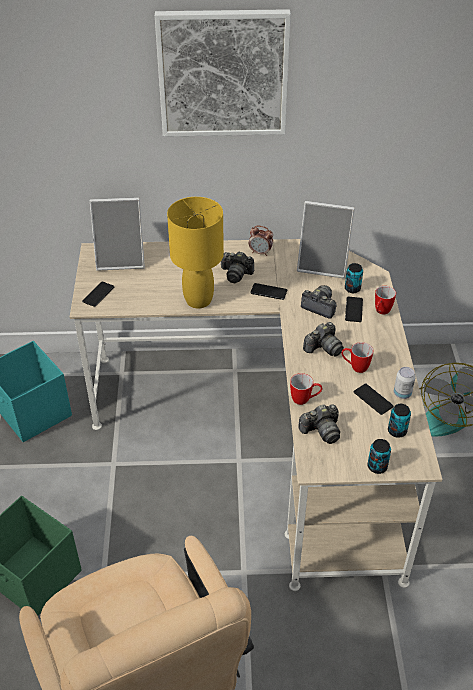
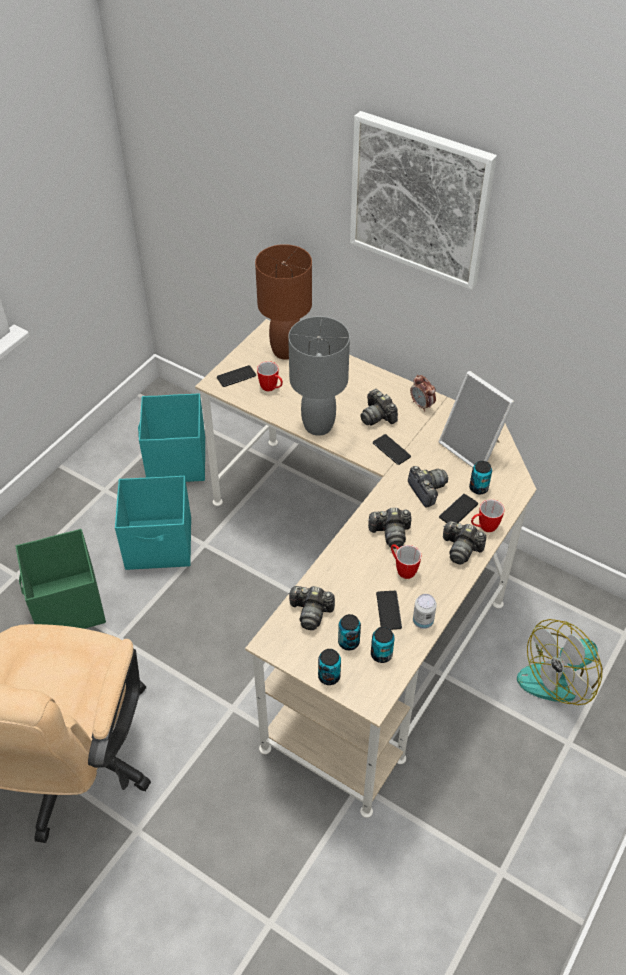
camera: 35 degrees right, 5 degrees up
picture frame [90,197,145,271] -> brown table lamp [255,244,312,360]
yellow table lamp [167,197,224,309] -> grey table lamp [288,316,350,436]
mug [290,373,322,405] -> mug moved to [257,361,283,391]
none -> turquoise storage box [115,476,191,570]
none -> can [338,614,361,650]
none -> camera [443,521,487,564]

